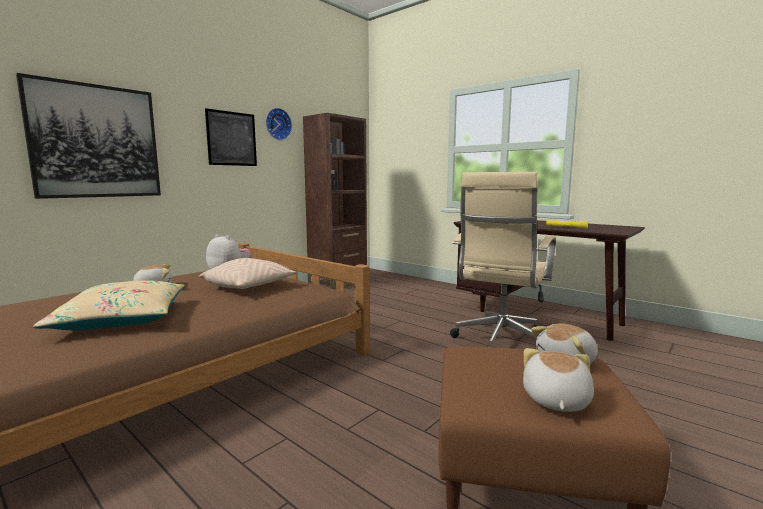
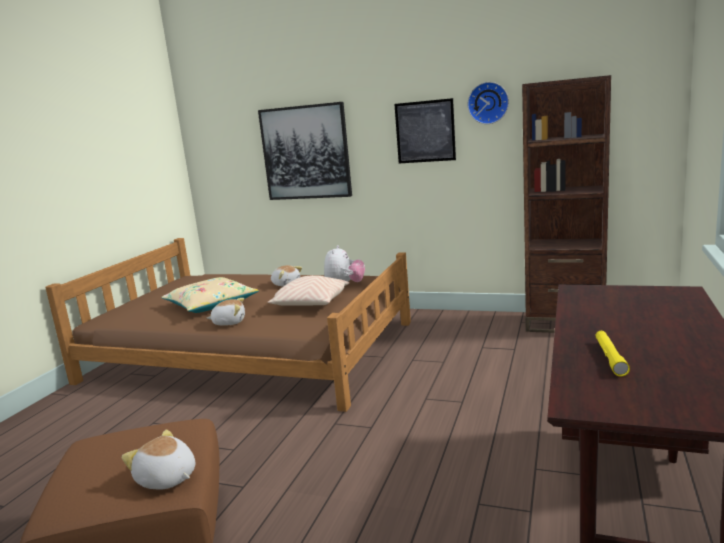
camera: 70 degrees right, 5 degrees up
beige office chair [450,172,556,347] -> none
plush toy [523,348,594,412] -> plush toy moved to [207,298,245,326]

